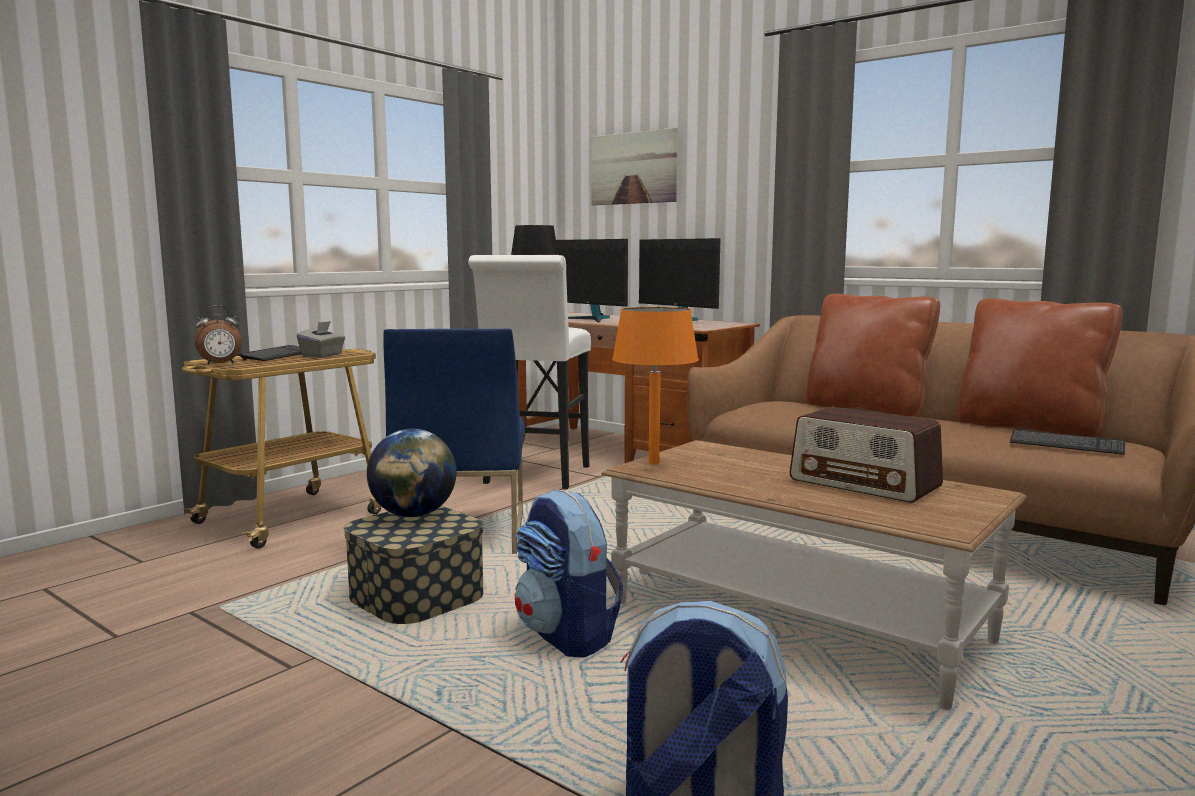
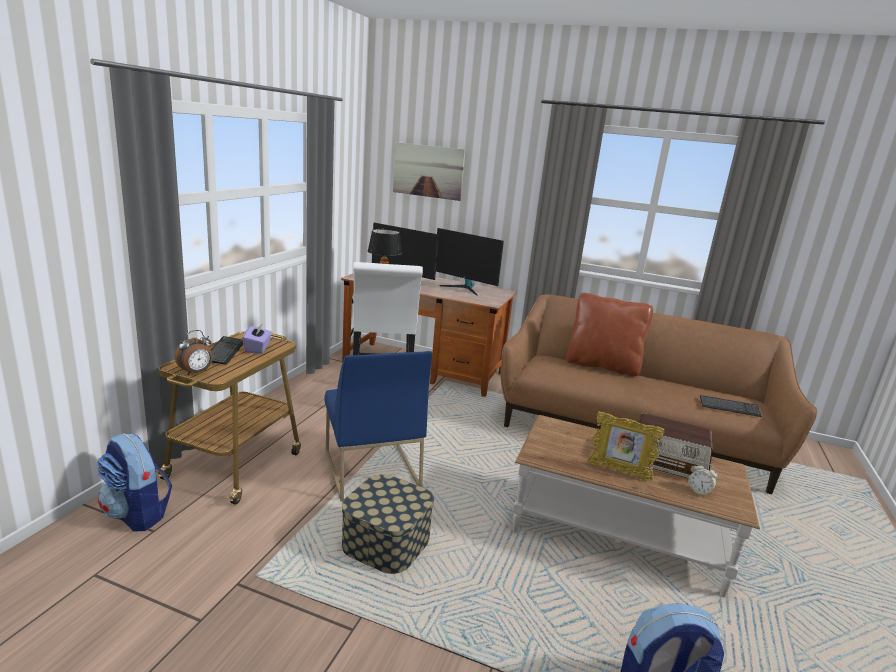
camera: 20 degrees left, 10 degrees up
grey tissue box [297,321,345,358] -> purple tissue box [242,323,272,354]
globe [367,429,457,517] -> none
backpack [515,489,623,658] -> backpack moved to [97,434,172,532]
orange table lamp [612,307,699,464] -> none
brown pillow [956,298,1122,437] -> none
none -> picture frame [588,411,665,481]
none -> alarm clock [688,463,718,497]

